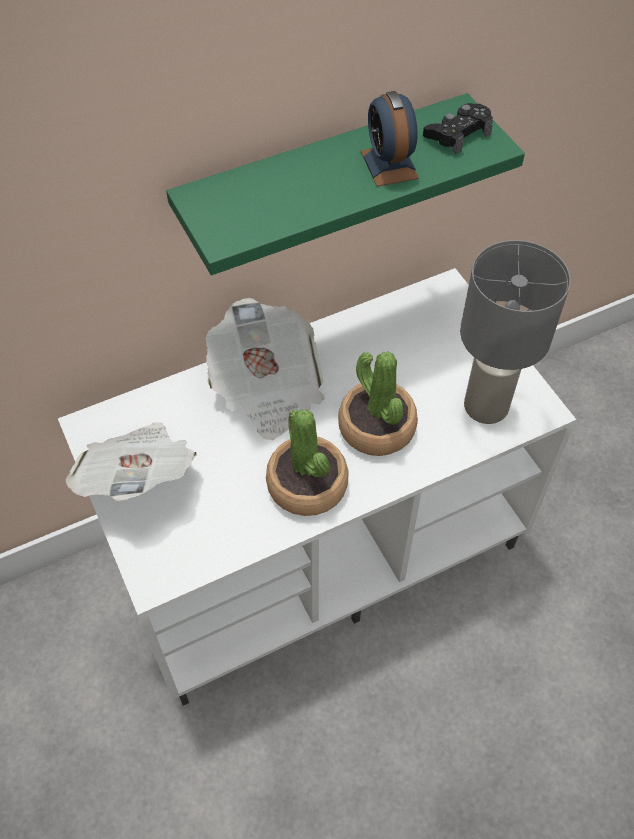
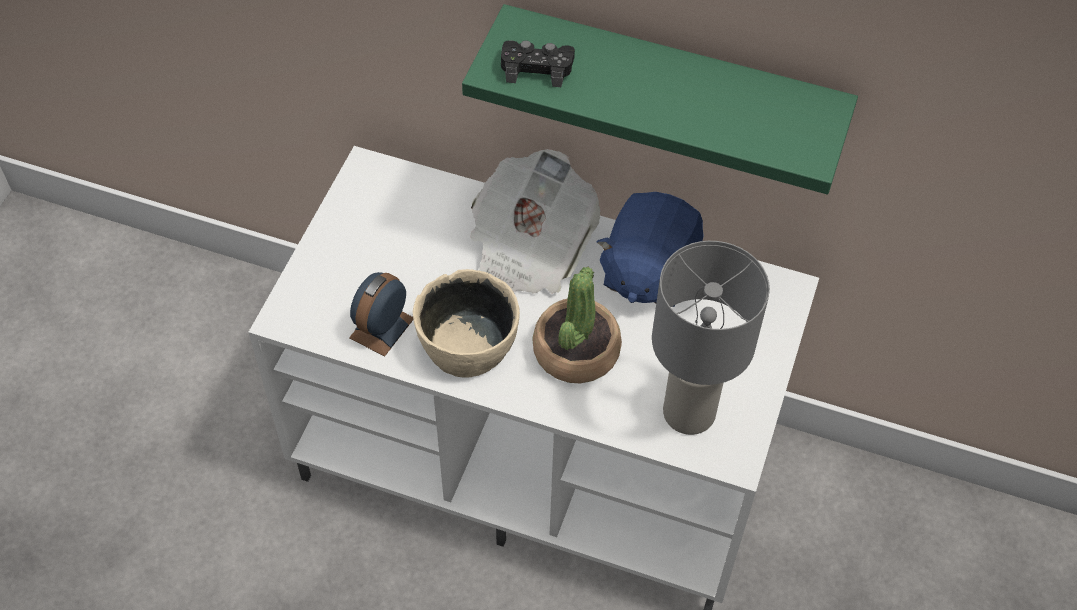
camera: 45 degrees right, 0 degrees up
newspaper [65,423,197,501] -> none
potted plant [266,409,349,516] -> beige bowl [413,269,520,377]
alarm clock [360,91,419,187] -> alarm clock moved to [349,272,413,357]
black game controller [423,103,493,155] -> black game controller moved to [501,40,575,87]
none -> blue plush toy [596,192,704,307]

